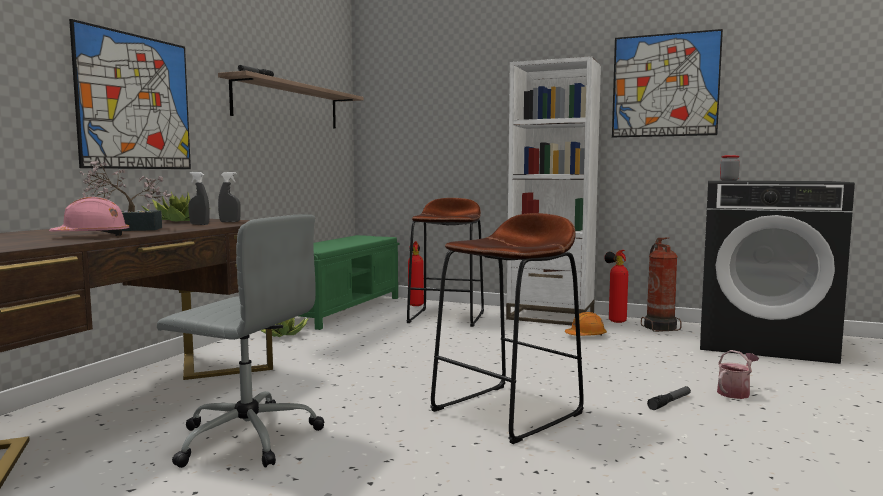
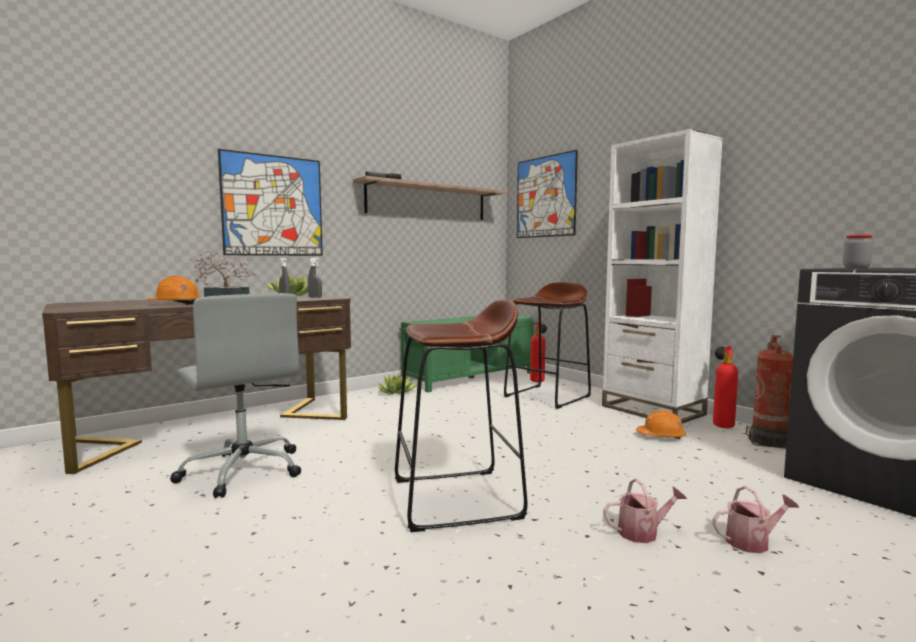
camera: 30 degrees right, 0 degrees up
pink hard hat [49,197,129,236] -> orange hard hat [148,276,202,305]
picture [612,29,723,137] -> picture moved to [517,150,578,238]
flashlight [647,386,691,410] -> watering can [603,478,687,543]

